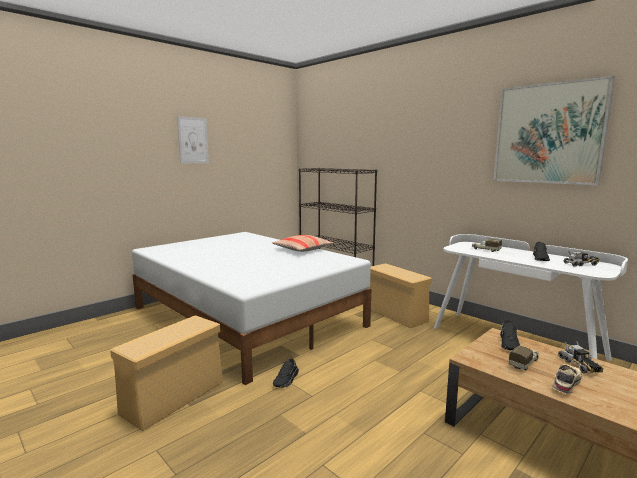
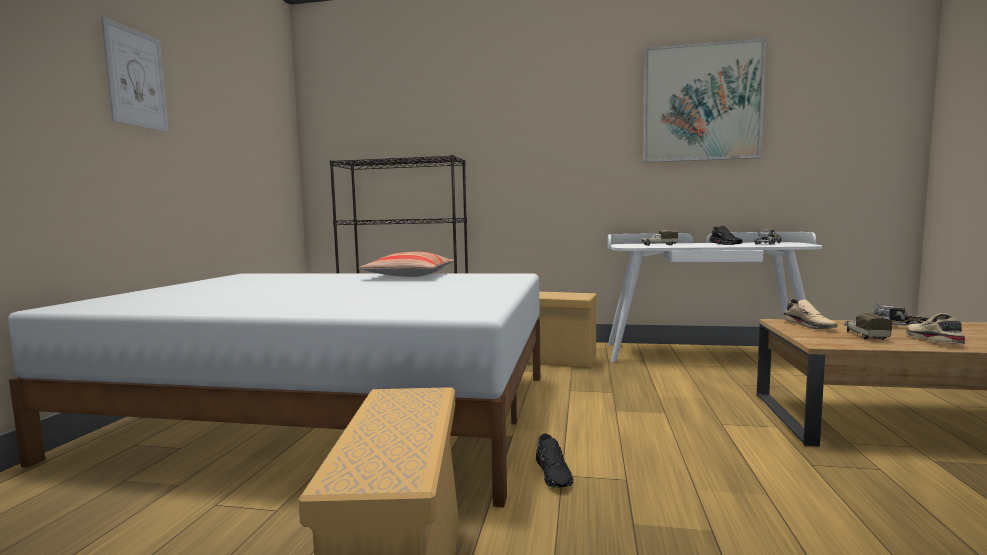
camera: 35 degrees left, 5 degrees down
black shoe [500,320,520,351] -> beige shoe [782,299,838,329]

